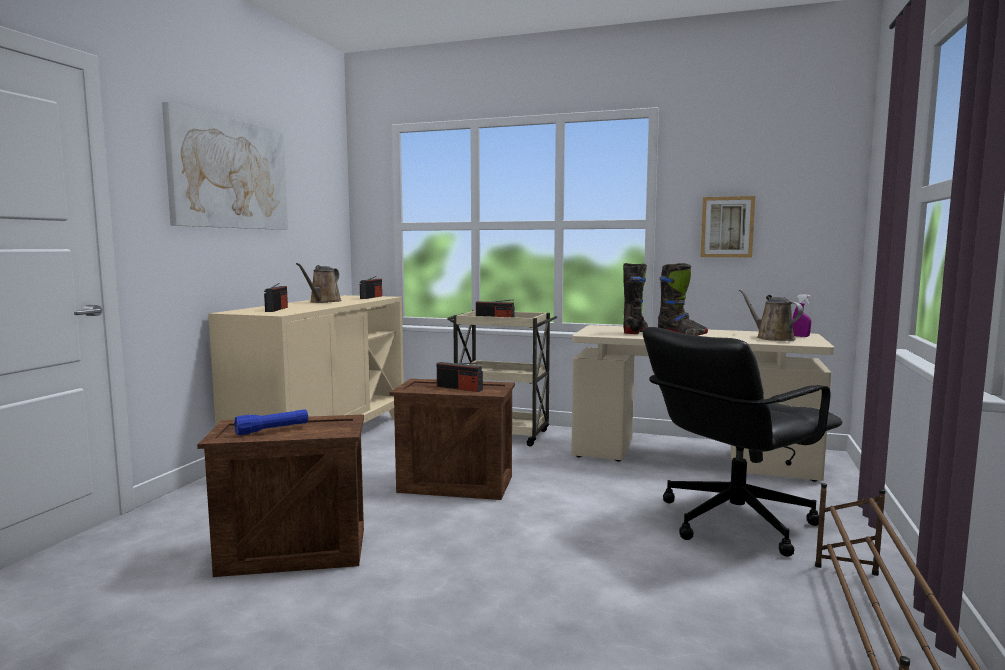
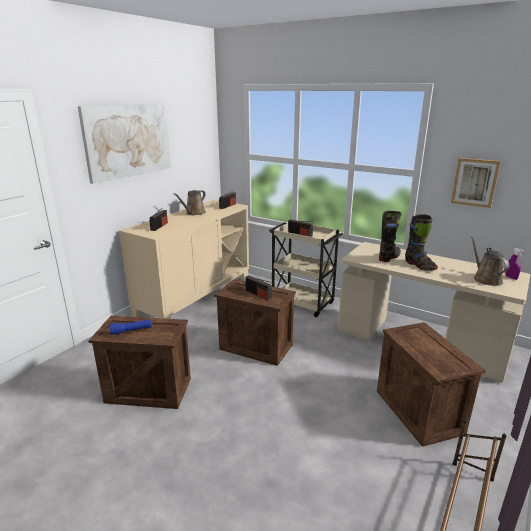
camera: 15 degrees right, 15 degrees up
black office chair [643,327,842,557] -> crate [377,322,486,447]

